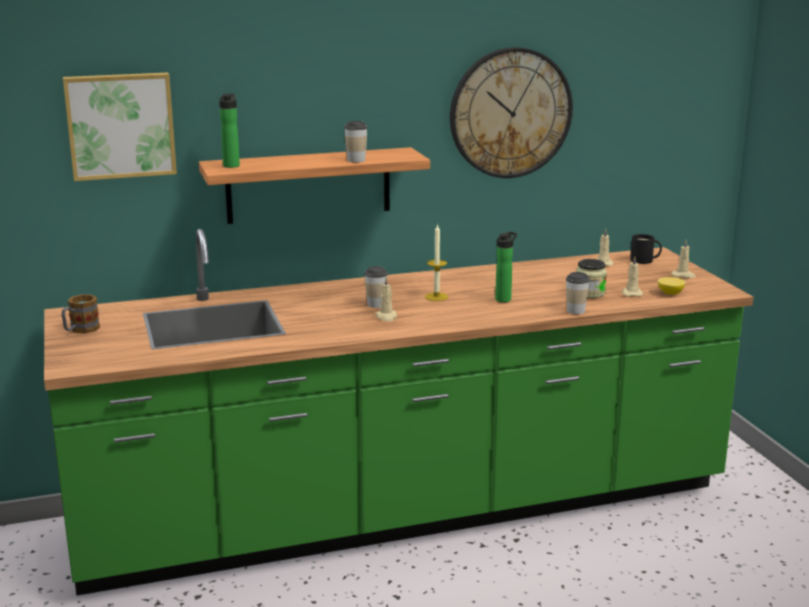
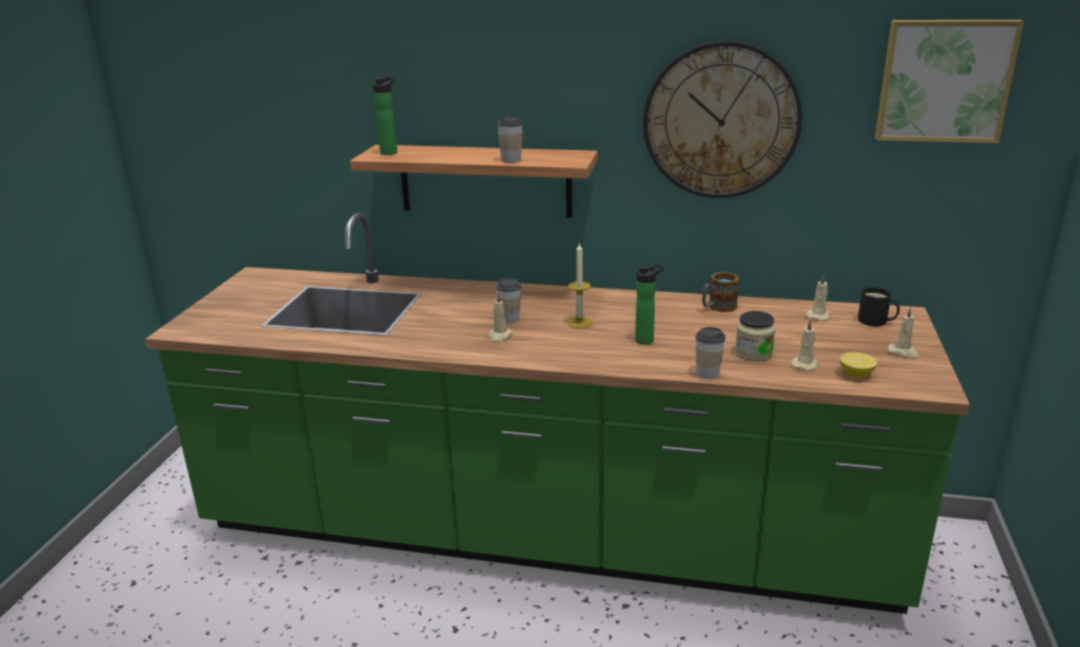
camera: 30 degrees right, 5 degrees up
mug [61,294,100,334] -> mug moved to [702,272,740,312]
picture [63,72,177,181] -> picture moved to [875,20,1024,143]

